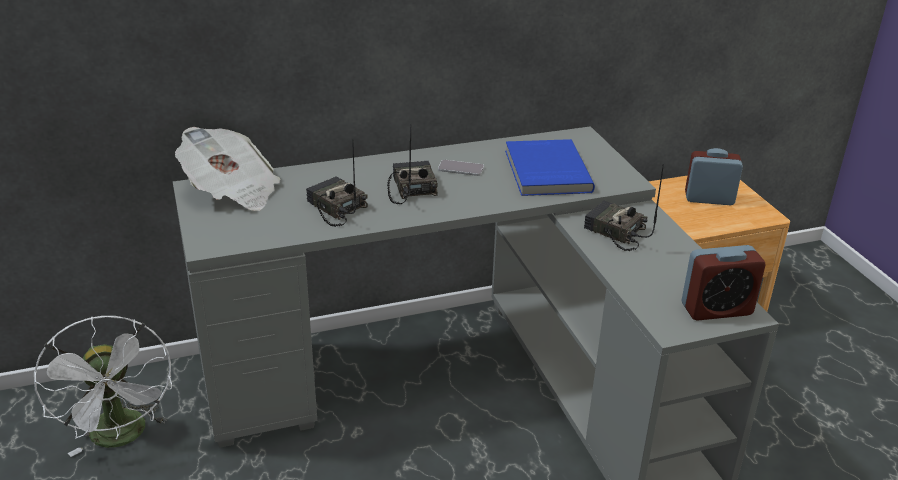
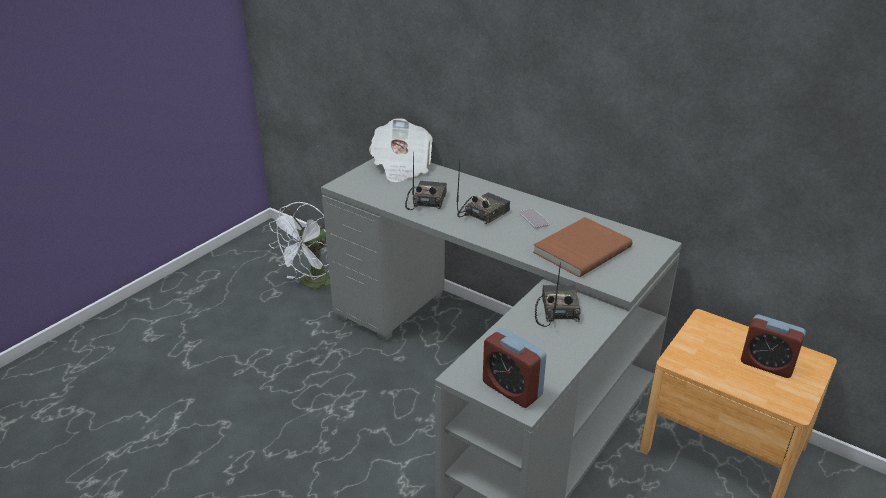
camera: 55 degrees right, 0 degrees up
blue book [505,139,595,196] -> brown book [533,217,632,278]
alarm clock [685,148,743,205] -> alarm clock turned 150 degrees clockwise [741,315,806,378]

